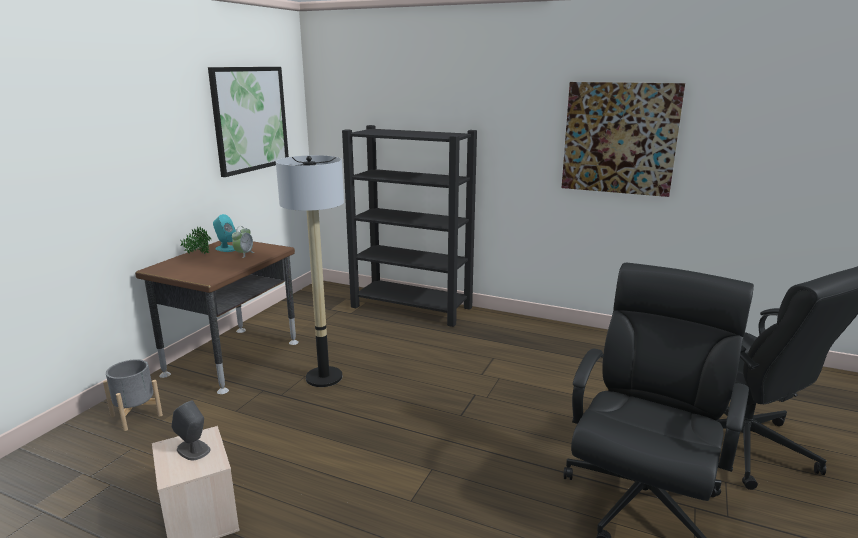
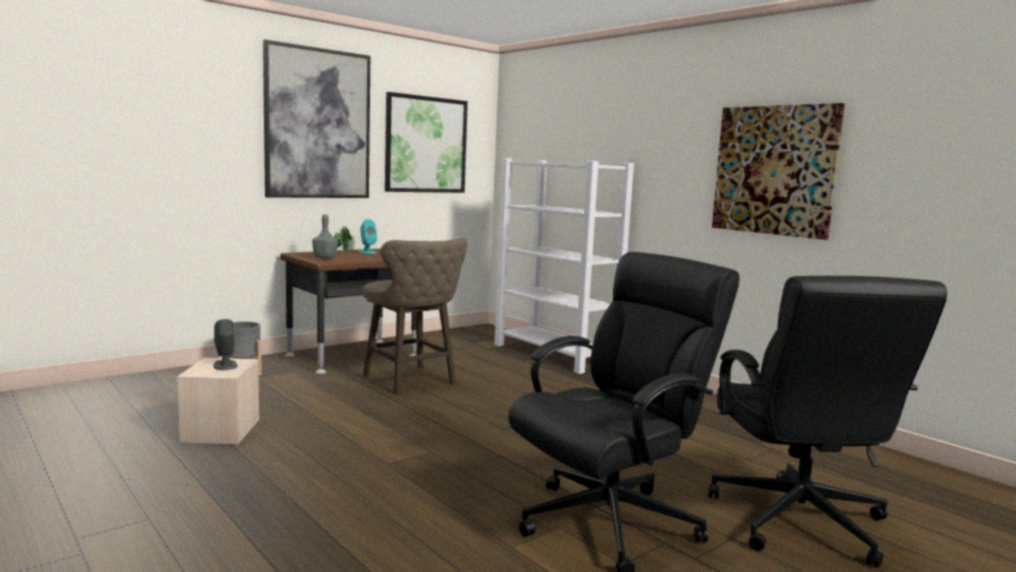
camera: 25 degrees right, 10 degrees down
alarm clock [232,226,254,258] -> none
floor lamp [276,155,344,387] -> beige stool [363,238,467,395]
black bookcase [342,125,477,327] -> white bookcase [495,158,634,374]
none -> picture [263,40,370,198]
none -> grey bottle [312,215,338,258]

